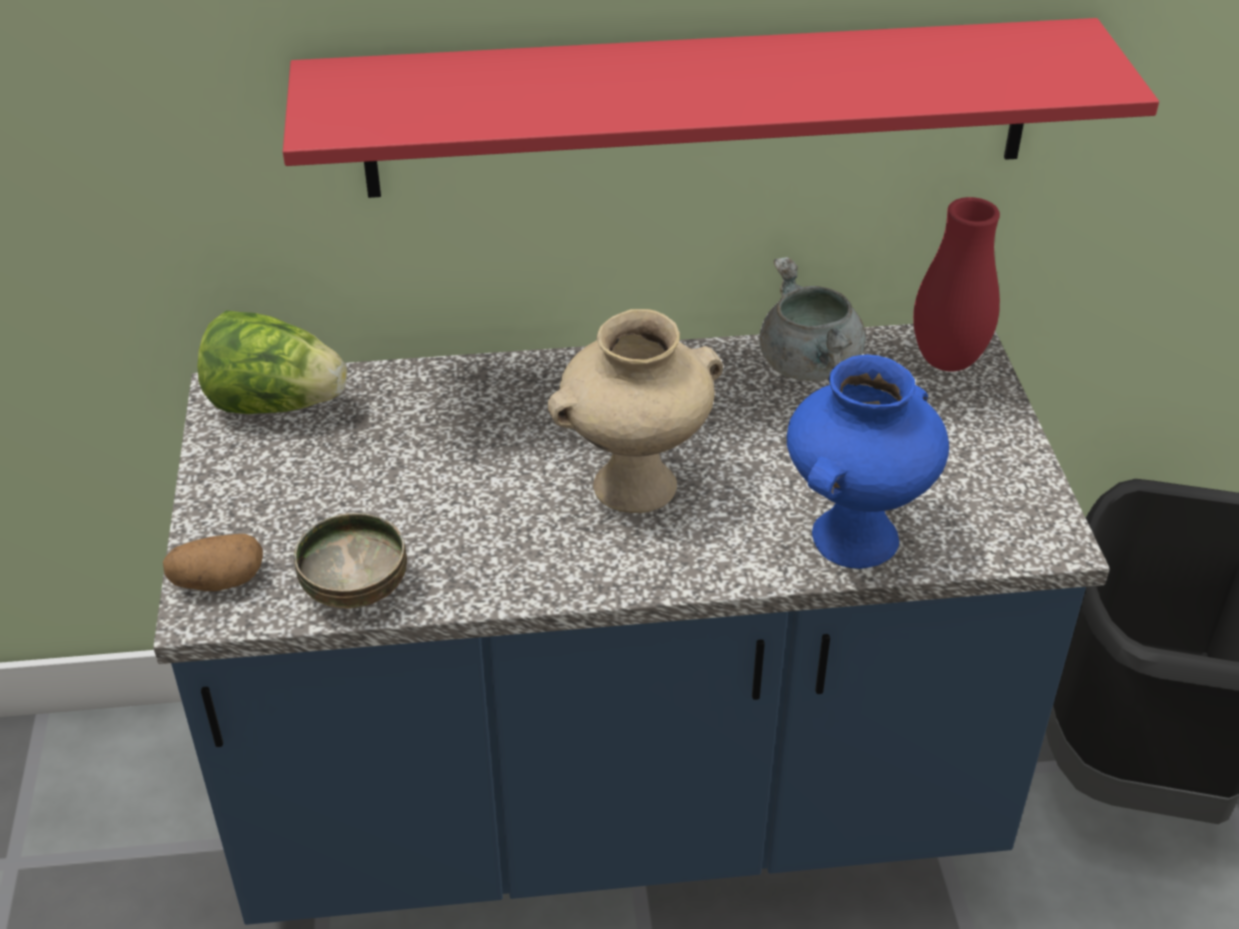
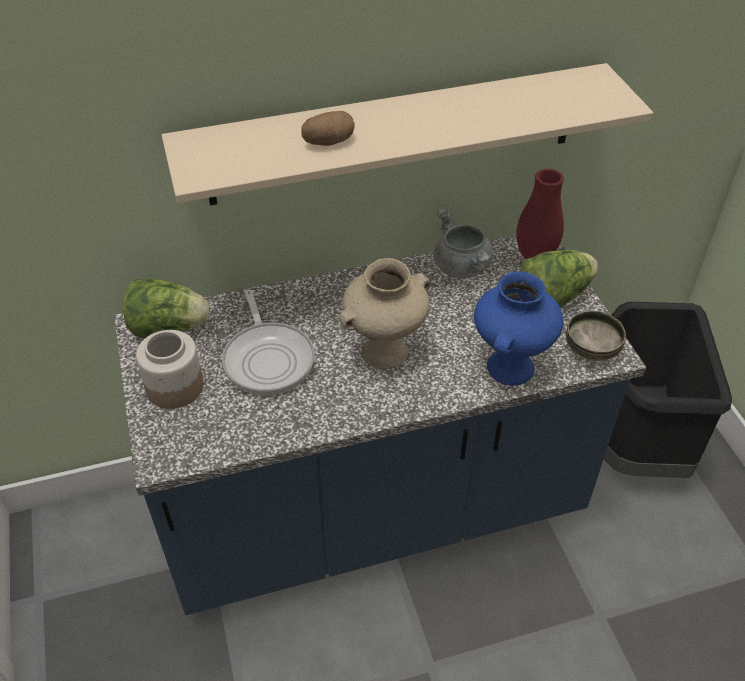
camera: 10 degrees left, 5 degrees up
potato [163,534,263,591] -> potato moved to [301,111,355,146]
red shelf [283,18,1159,198] -> beige shelf [161,63,653,205]
bowl [294,513,407,608] -> bowl moved to [566,311,626,361]
none -> jar [136,330,203,409]
none -> frying pan [222,290,315,395]
none -> lettuce [520,250,598,308]

